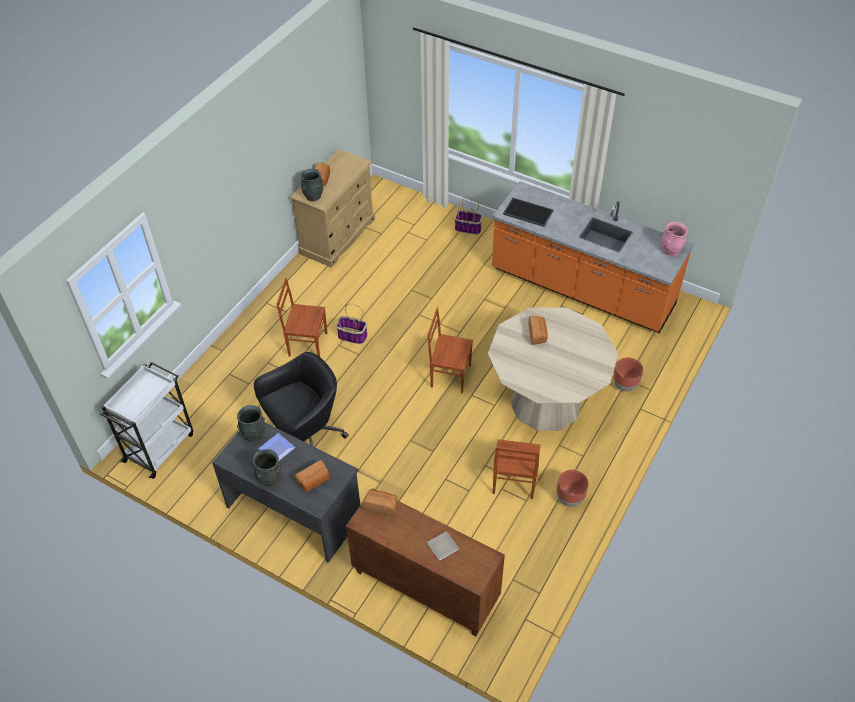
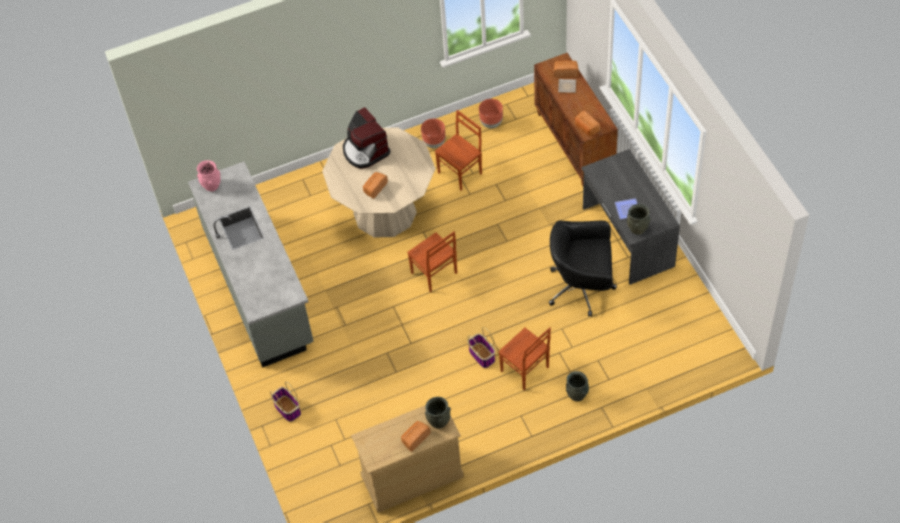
camera: 140 degrees left, 5 degrees up
white cart [100,362,193,479] -> none
grey vase [252,449,282,487] -> grey vase moved to [566,371,589,401]
bread [295,460,330,492] -> bread moved to [554,60,579,78]
orange counter [492,181,694,333] -> grey counter [188,162,314,367]
tray [503,198,554,227] -> none
brown planter [613,358,643,391] -> brown planter moved to [479,99,503,128]
none -> coffee machine [343,107,390,169]

